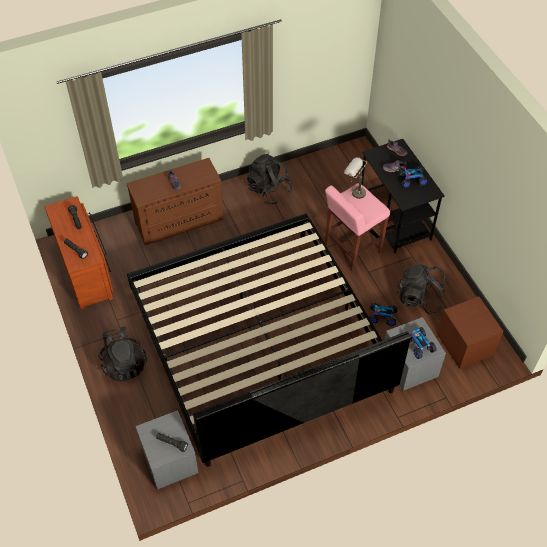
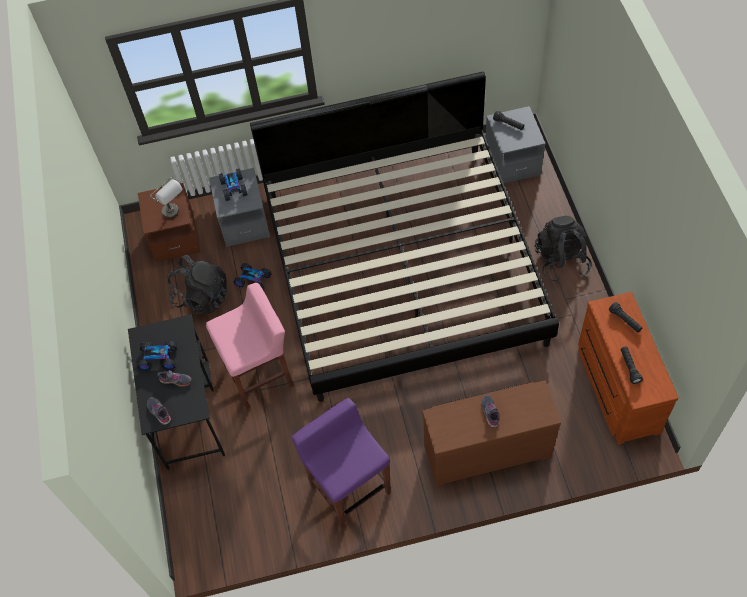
camera: 165 degrees left, 5 degrees up
black backpack [247,154,293,204] -> purple stool [291,398,391,528]
grey table lamp [344,157,367,199] -> grey table lamp moved to [150,177,182,218]

